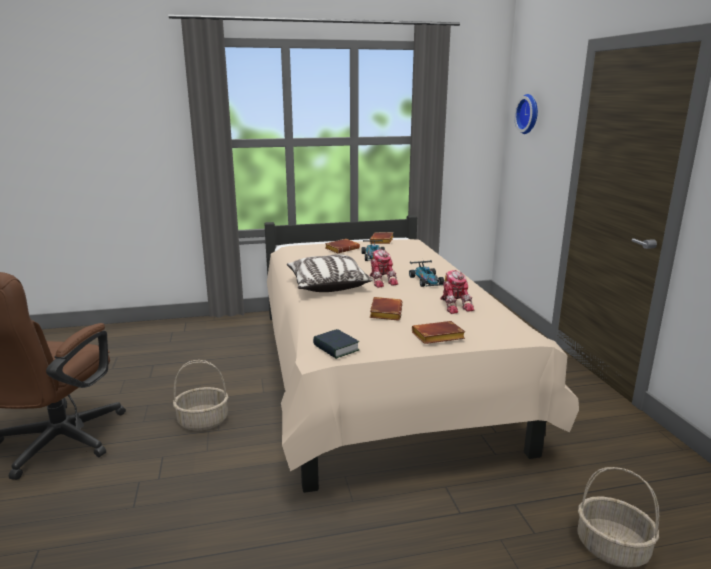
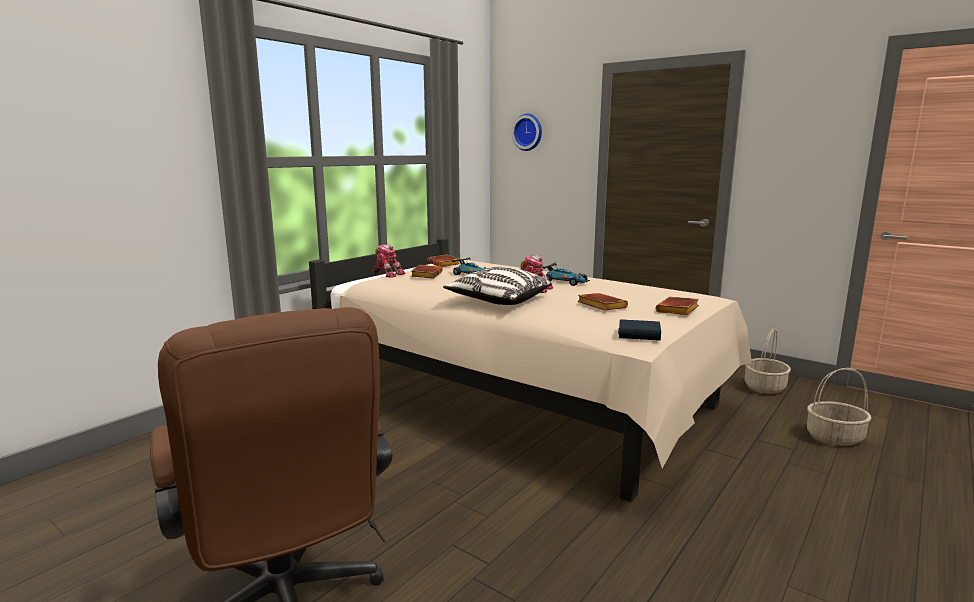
camera: 40 degrees left, 5 degrees down
basket [173,360,228,431] -> basket moved to [745,329,791,394]
toy robot [440,270,474,314] -> toy robot moved to [372,244,406,278]

